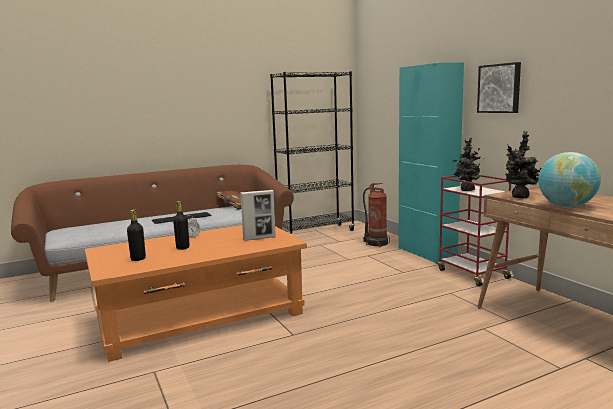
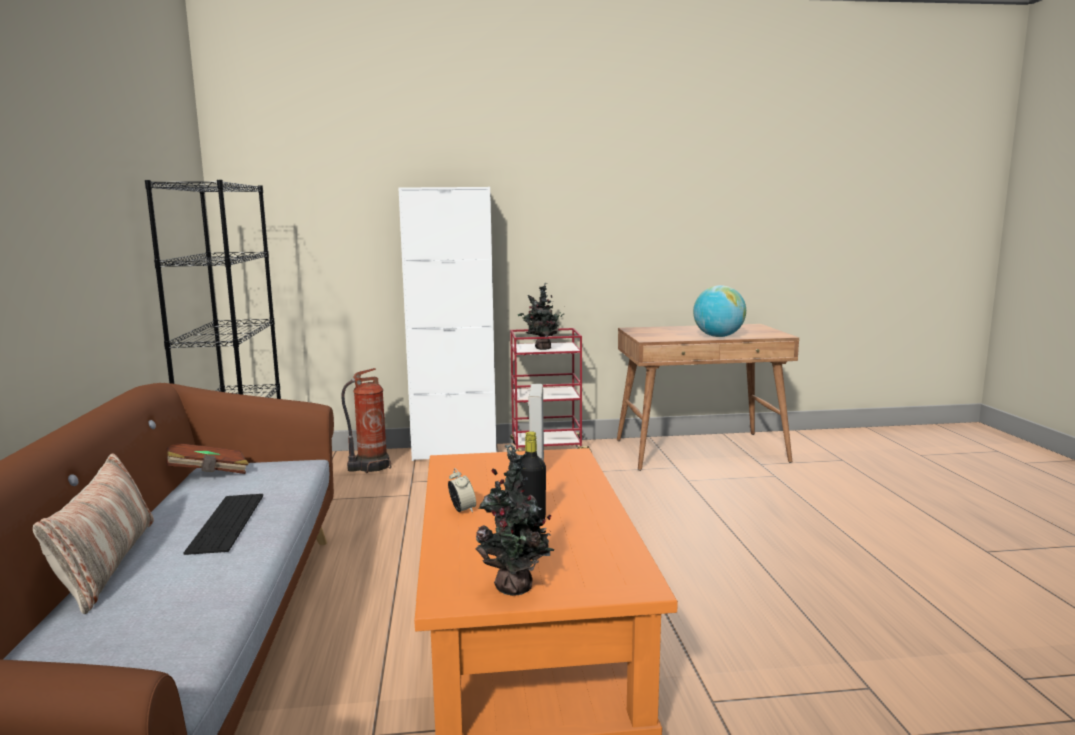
camera: 70 degrees left, 0 degrees up
black bottle [127,209,146,261] -> none
turquoise cabinet [398,62,464,264] -> white cabinet [398,187,496,461]
picture [477,62,521,113] -> none
potted plant [505,131,541,198] -> potted plant moved to [475,444,555,596]
none -> pillow [33,453,154,614]

